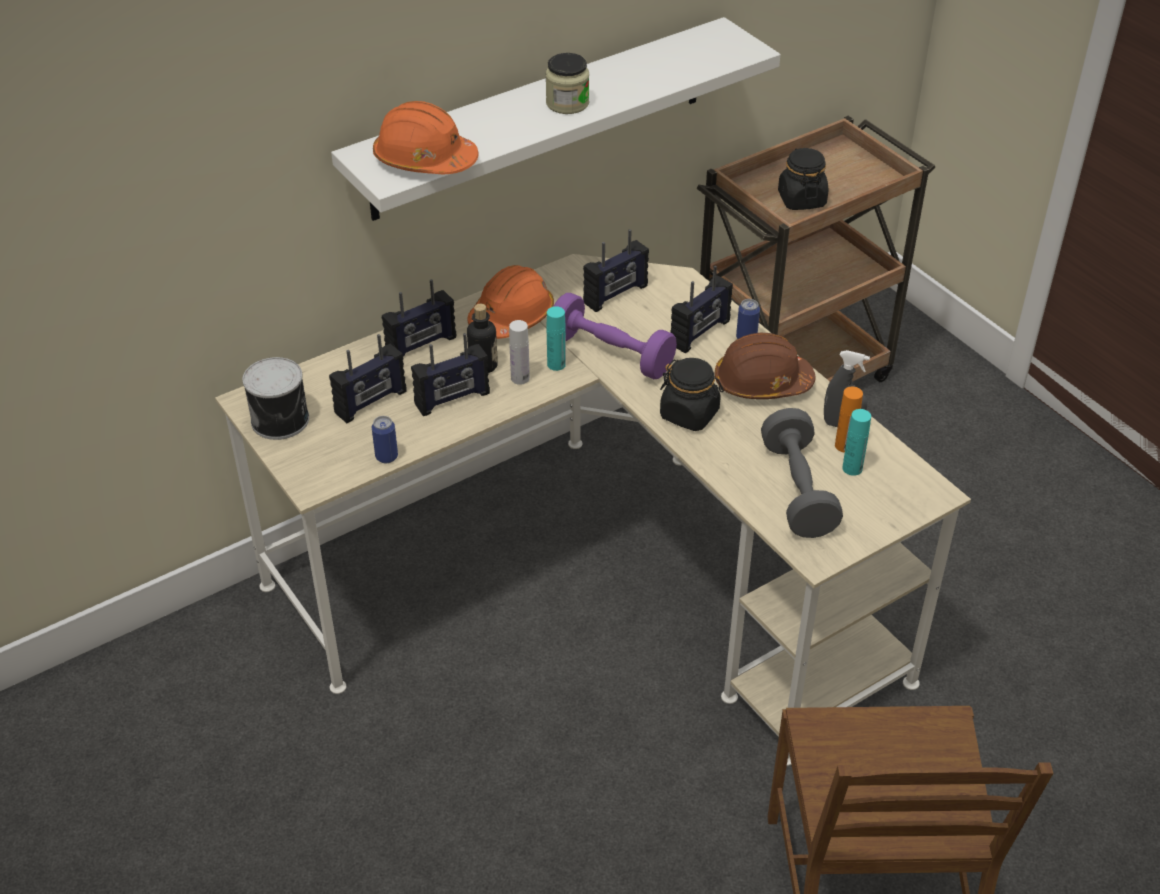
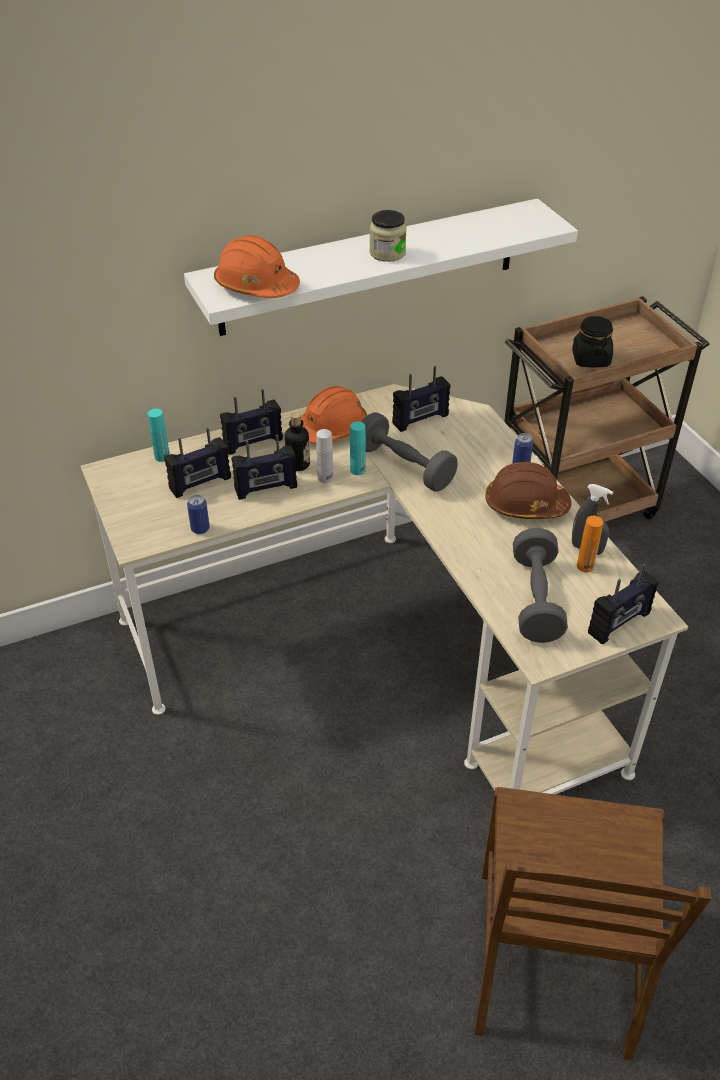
camera: 10 degrees right, 0 degrees up
can [243,357,309,440] -> none
purple dumbbell [553,293,677,379] -> grey dumbbell [361,412,458,492]
black jar [660,358,724,431] -> none
radio [670,266,733,353] -> radio moved to [588,564,659,644]
turquoise bottle [842,409,871,476] -> turquoise bottle moved to [147,408,170,462]

